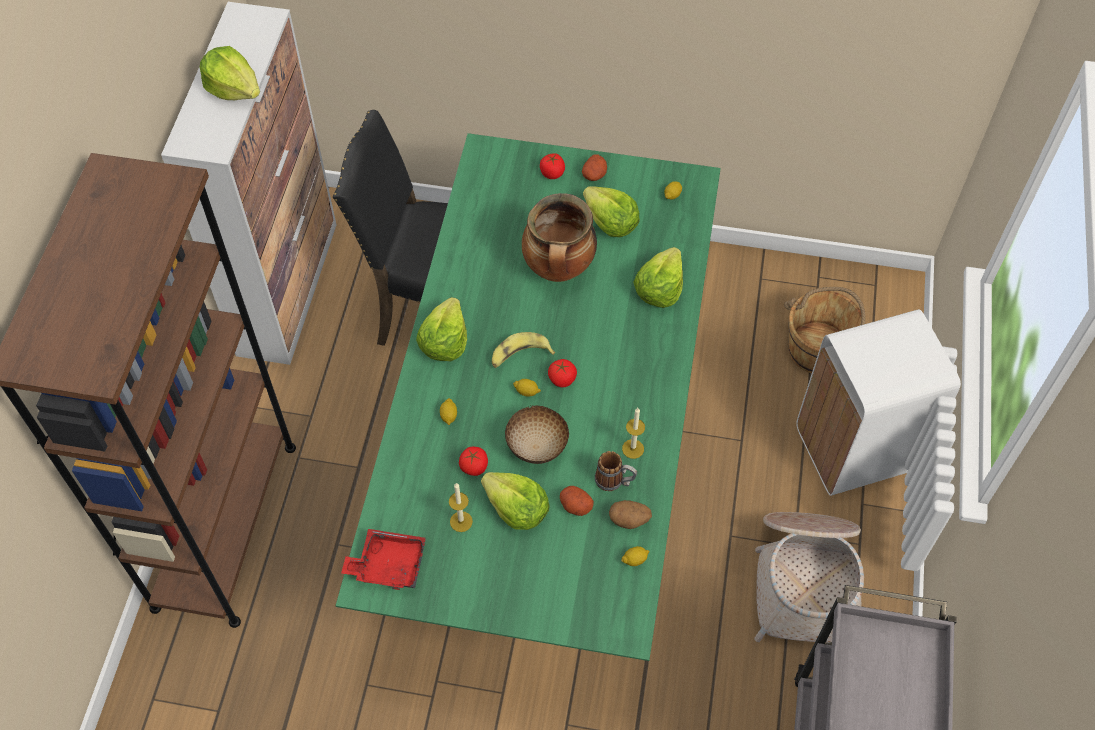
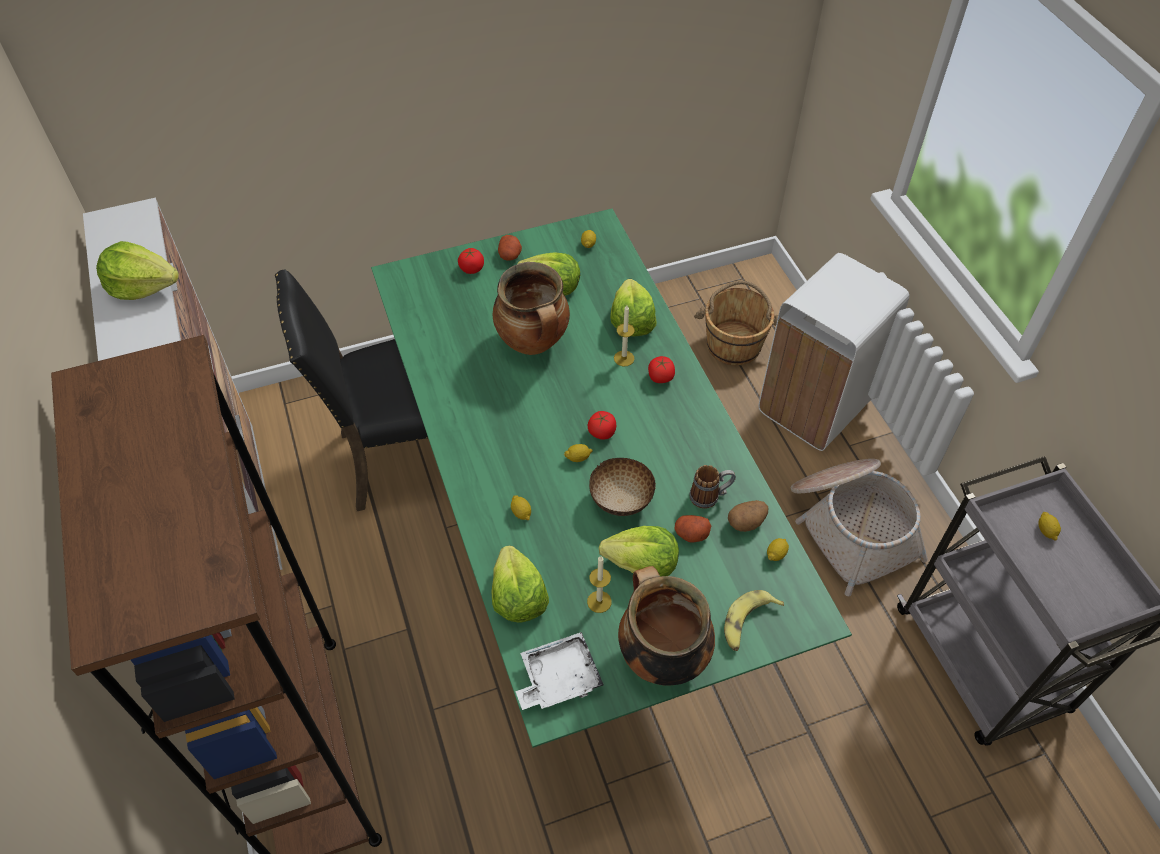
camera: 30 degrees left, 5 degrees down
red tray [341,529,426,590] -> white tray [516,632,604,710]
lettuce [416,297,467,361] -> lettuce moved to [492,545,549,623]
tomato [459,447,488,476] -> tomato moved to [648,356,675,383]
banana [492,332,555,368] -> banana moved to [724,590,784,651]
candle [622,408,645,459] -> candle moved to [614,305,635,366]
none -> cooking pot [618,566,715,686]
none -> lemon [1038,512,1061,541]

